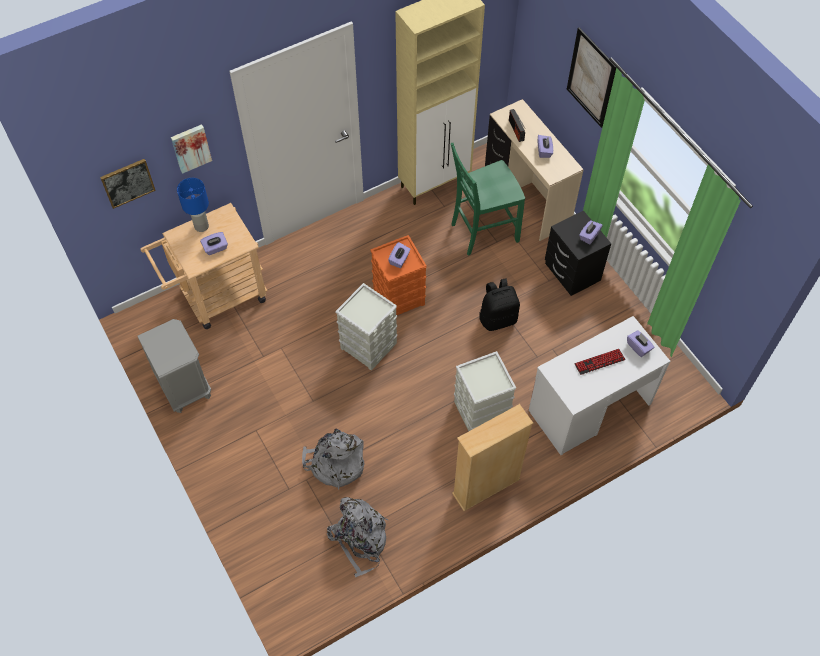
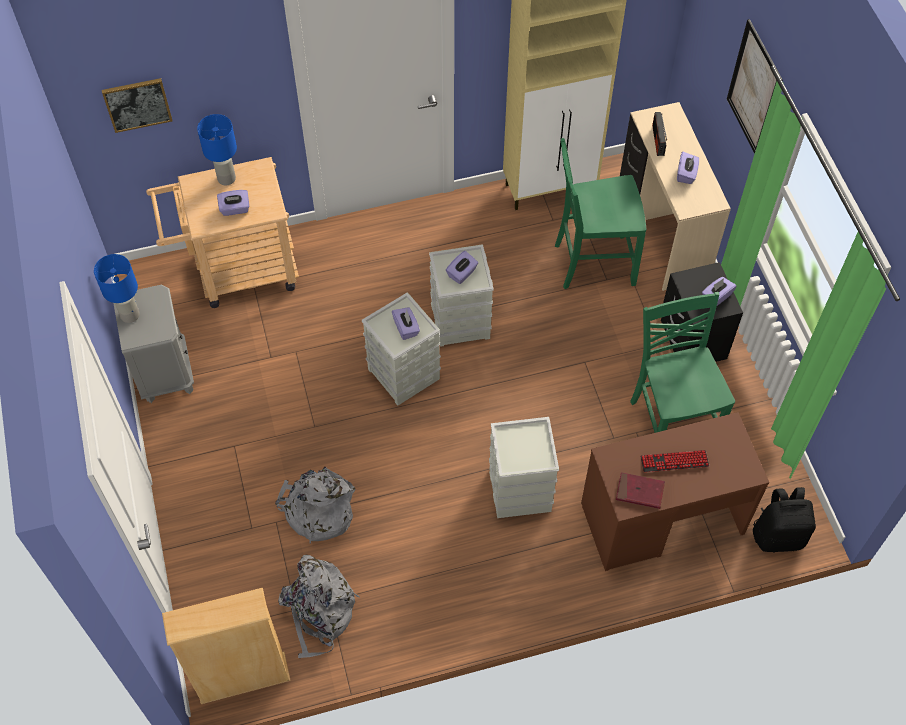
camera: 15 degrees right, 0 degrees up
picture [171,124,212,174] -> none
orange storage box [370,235,427,315] -> grey storage box [429,244,493,347]
beige bookcase [452,404,533,511] -> beige bookcase moved to [162,588,291,704]
black backpack [479,278,520,331] -> black backpack moved to [753,487,816,552]
white desk [529,316,670,455] -> brown desk [581,412,769,571]
purple tissue box [627,330,654,357] -> purple tissue box moved to [392,307,420,340]
none -> blue table lamp [94,254,140,323]
none -> red book [616,472,665,509]
none -> green chair [630,292,735,433]

